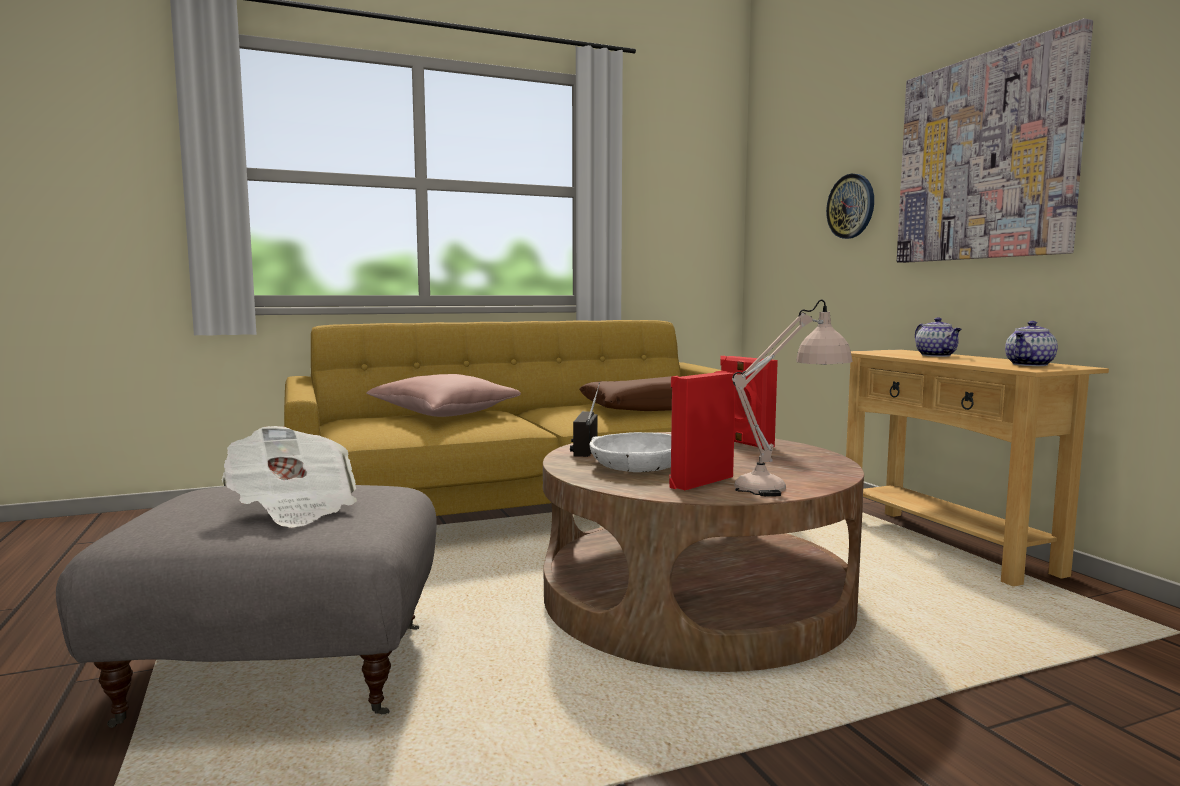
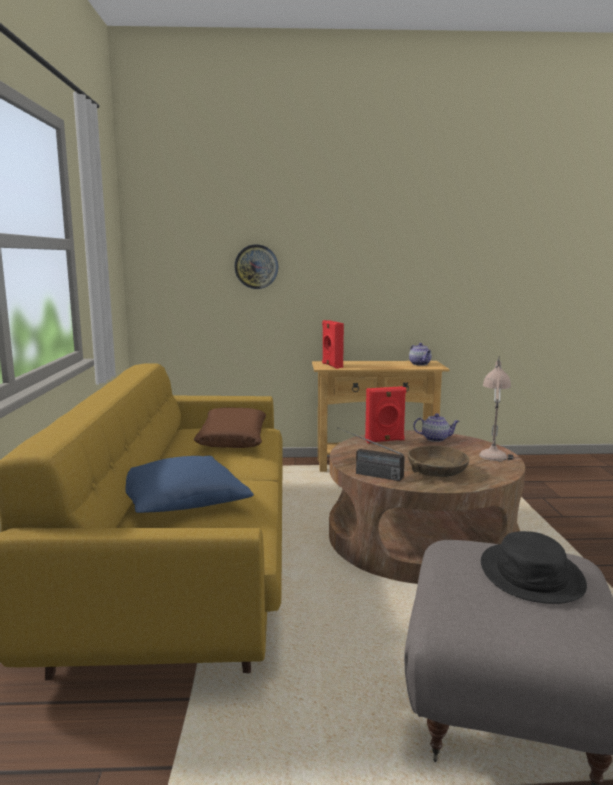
camera: 70 degrees left, 5 degrees up
newspaper [221,426,357,528] -> black hat [481,531,587,604]
pink pillow [366,374,521,417] -> blue pillow [125,456,254,513]
white bowl [590,432,671,472] -> brown bowl [407,446,469,477]
red speaker [669,371,735,490] -> red speaker moved to [322,320,344,369]
picture [897,18,1093,263] -> none
teapot [915,317,962,357] -> teapot moved to [413,413,460,442]

